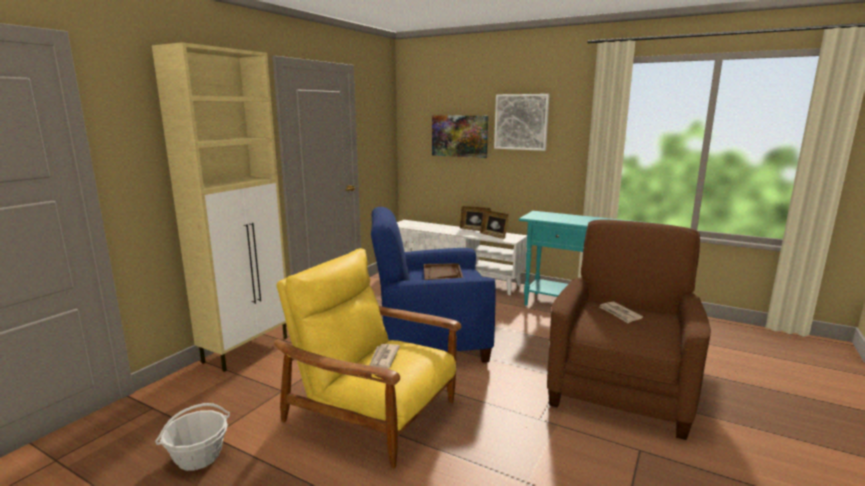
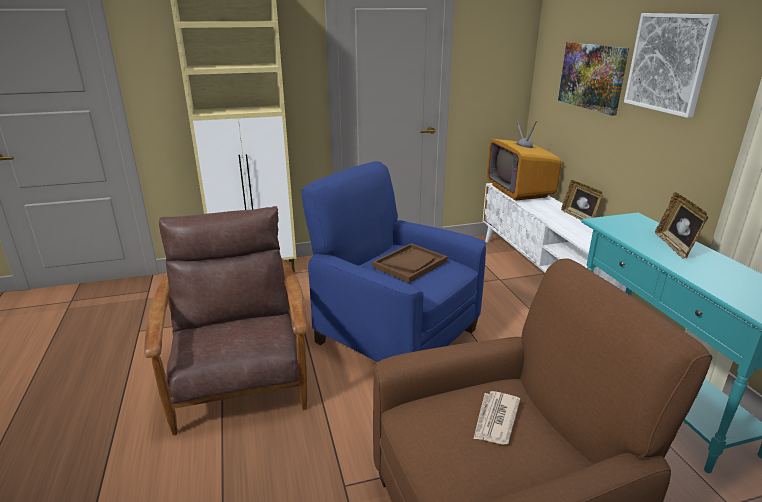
camera: 45 degrees right, 10 degrees up
basket [155,403,230,471] -> none
yellow armchair [274,248,462,468] -> brown armchair [144,206,308,435]
newspaper [369,344,400,369] -> none
picture frame [480,210,509,239] -> picture frame moved to [655,192,708,259]
none -> television [487,117,562,201]

